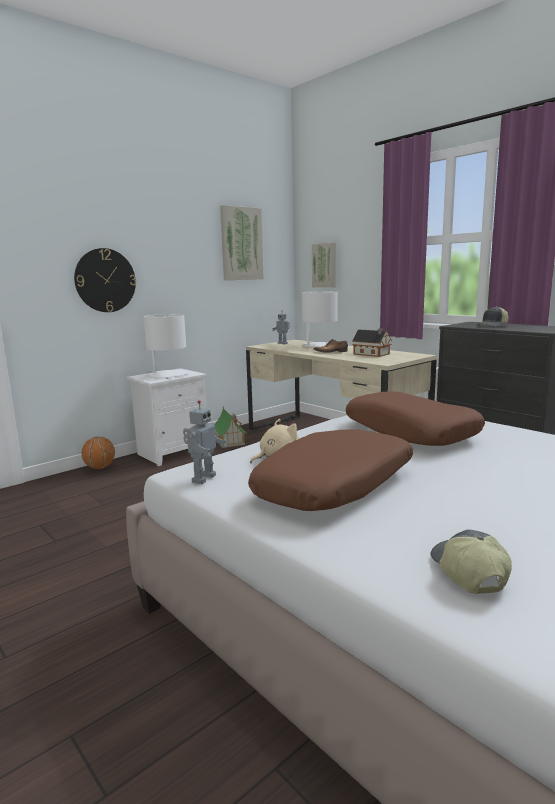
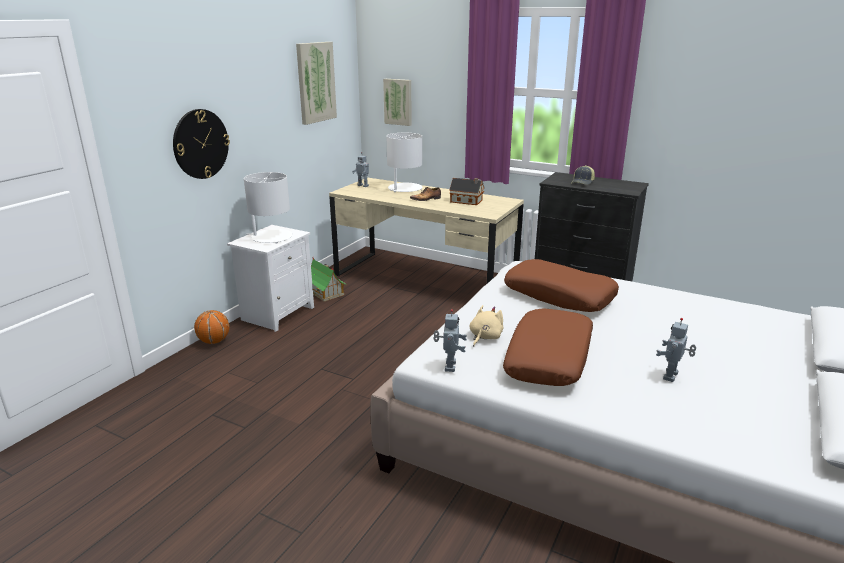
camera: 20 degrees left, 10 degrees up
cap [430,530,512,594] -> none
none -> toy robot [656,318,696,382]

